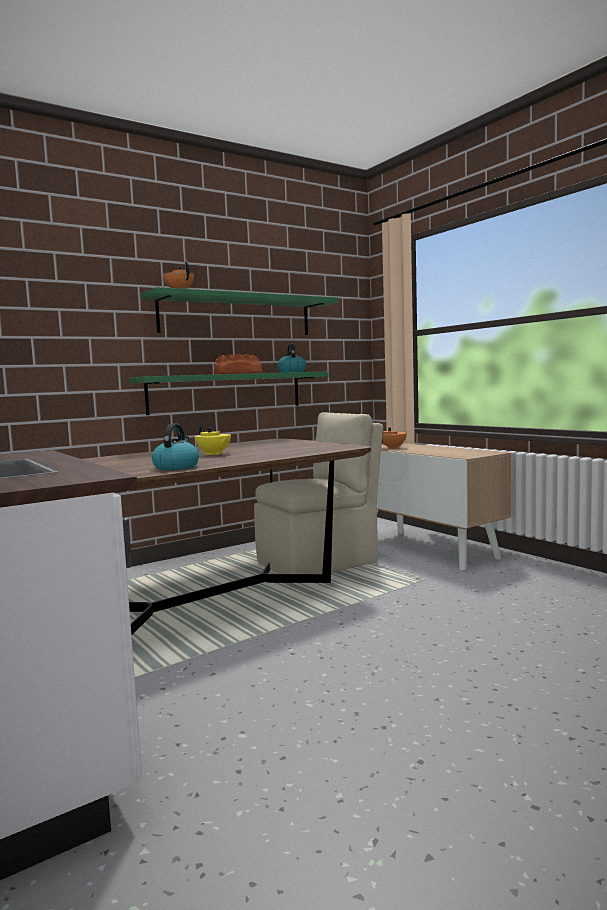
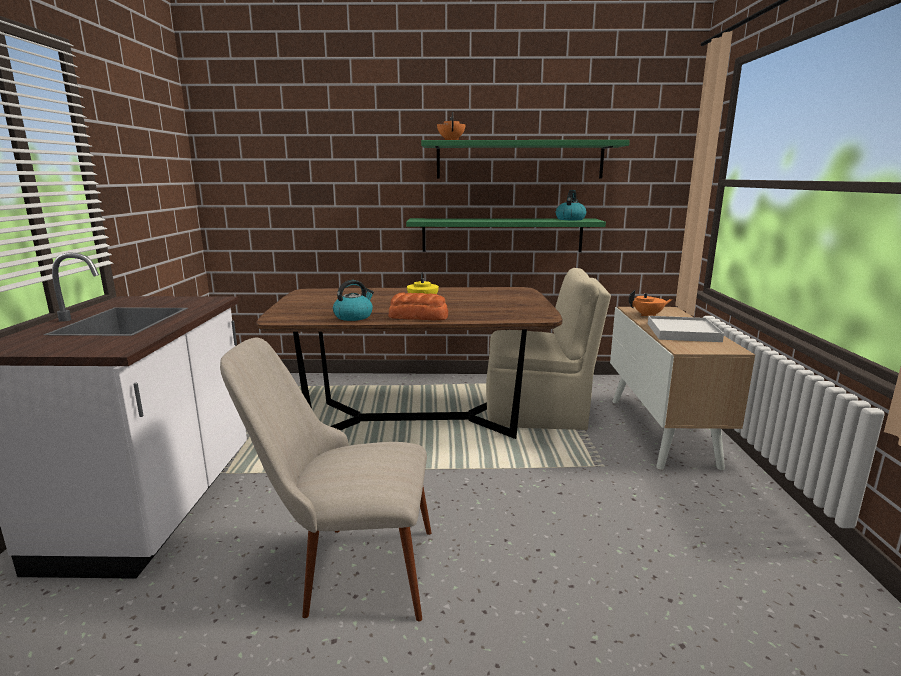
camera: 35 degrees right, 10 degrees up
bread [214,354,262,374] -> bread moved to [388,293,448,320]
none -> beige chair [220,338,431,621]
none -> white tray [648,316,724,342]

